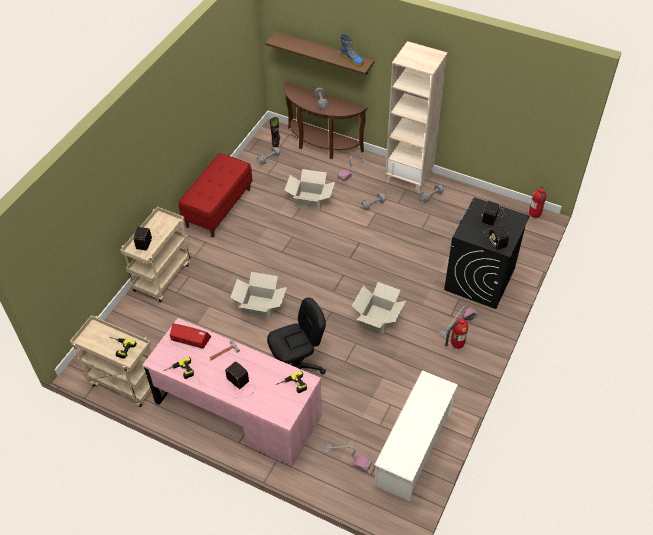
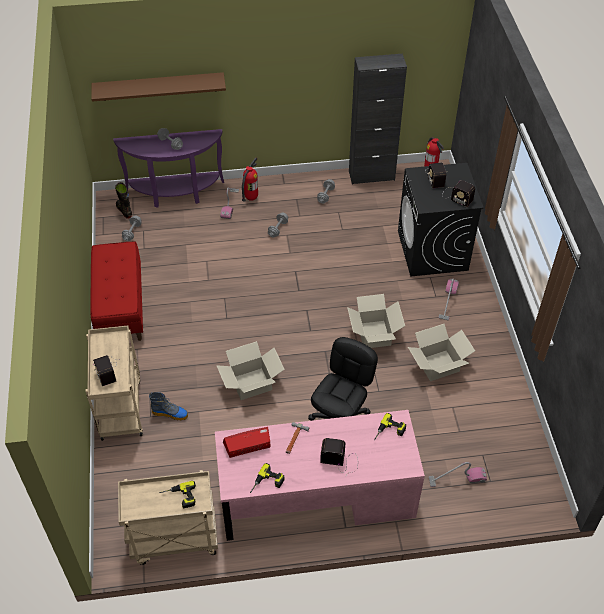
camera: 35 degrees left, 0 degrees up
brown console table [284,82,368,159] -> purple console table [113,129,224,208]
cardboard box [285,169,335,211] -> cardboard box moved to [408,324,475,381]
boot [340,34,363,67] -> boot moved to [149,392,188,421]
white shoe rack [374,370,458,501] -> none
beige bookcase [385,41,447,193] -> none
fire extinguisher [445,312,475,348] -> fire extinguisher moved to [242,157,258,201]
none -> black cabinet [349,54,407,185]

